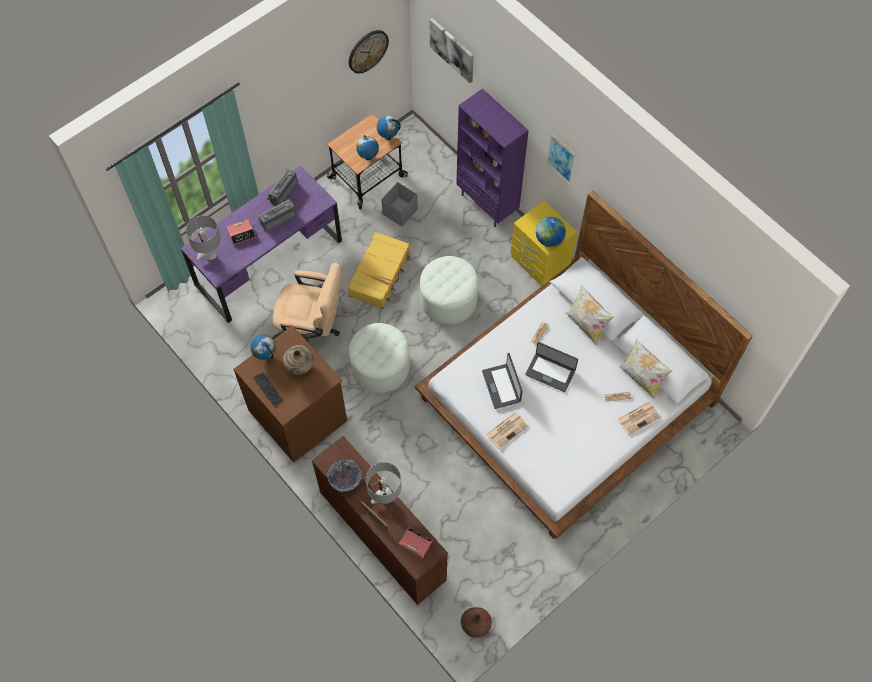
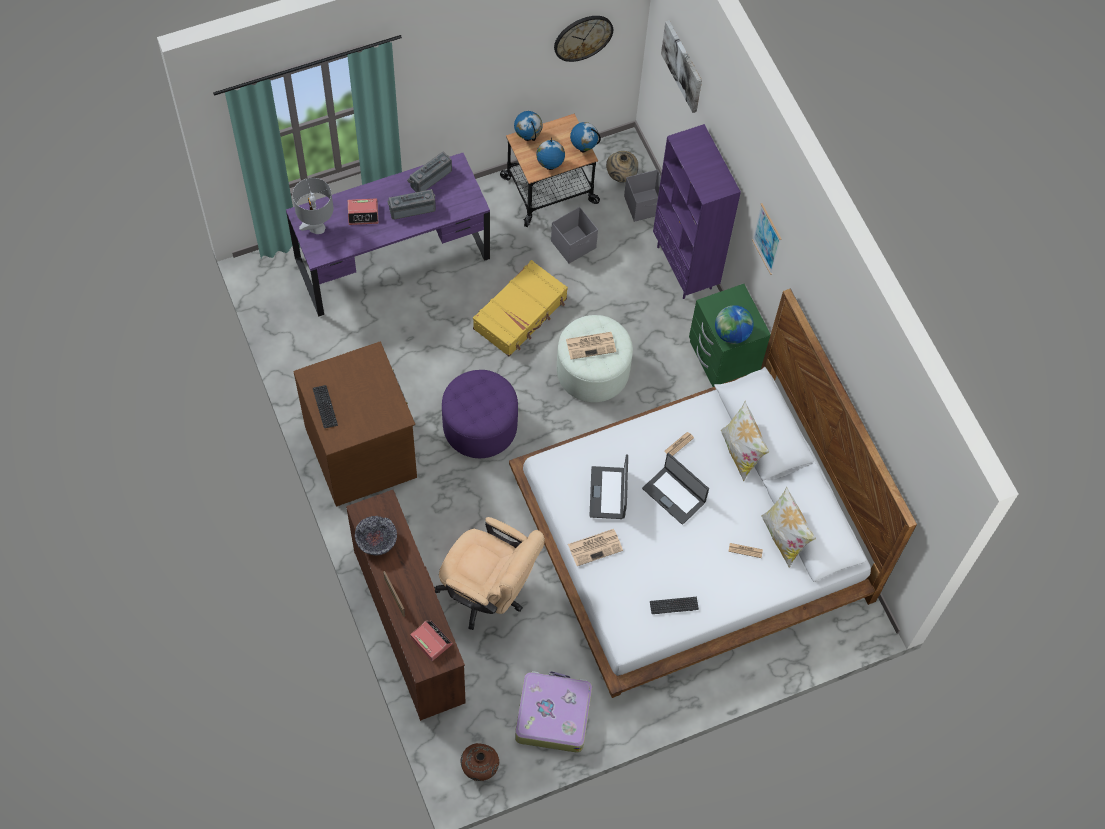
camera: 15 degrees right, 0 degrees up
globe [250,334,276,360] -> globe moved to [514,111,543,141]
beige office chair [272,263,342,342] -> beige office chair moved to [434,517,545,630]
beige vase [283,345,313,375] -> beige vase moved to [606,151,638,183]
white ottoman [349,323,410,393] -> purple ottoman [442,370,518,458]
grey table lamp [366,462,402,504] -> none
yellow nightstand [511,201,578,286] -> green nightstand [689,284,771,387]
newspaper [617,402,661,435] -> newspaper moved to [566,332,616,359]
none -> suitcase [515,671,592,753]
none -> grey storage box [624,170,661,222]
none -> keyboard [650,597,699,614]

